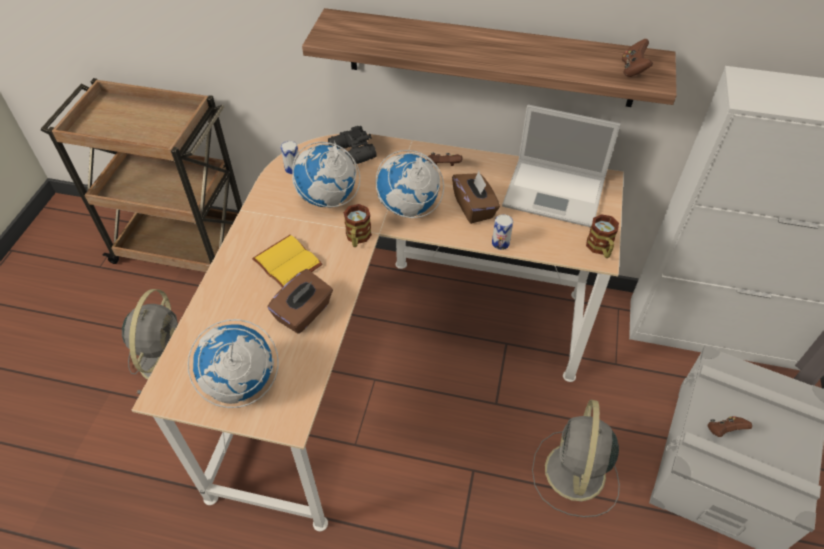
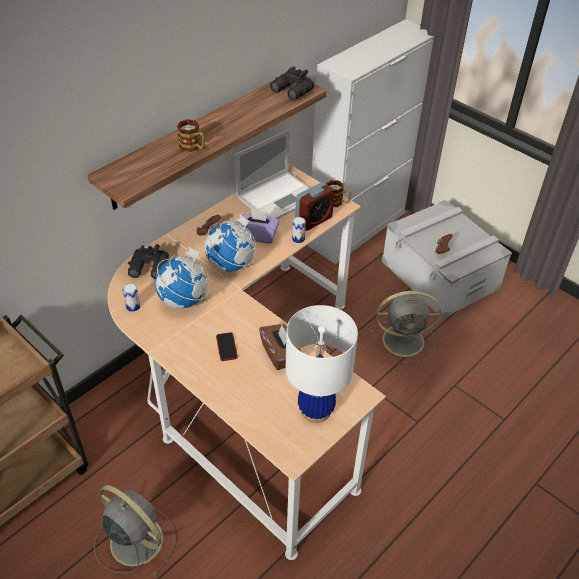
camera: 60 degrees left, 5 degrees down
globe [188,319,279,408] -> white table lamp [286,305,358,423]
yellow book [252,235,323,287] -> phone [216,332,238,361]
mug [343,204,372,247] -> mug moved to [177,119,205,152]
brown tissue box [452,171,500,224] -> purple tissue box [238,209,280,244]
grey fan [532,400,620,517] -> grey fan turned 45 degrees counterclockwise [370,291,441,364]
brown game controller [622,39,653,77] -> black binoculars [270,67,314,100]
none -> alarm clock [295,182,334,231]

